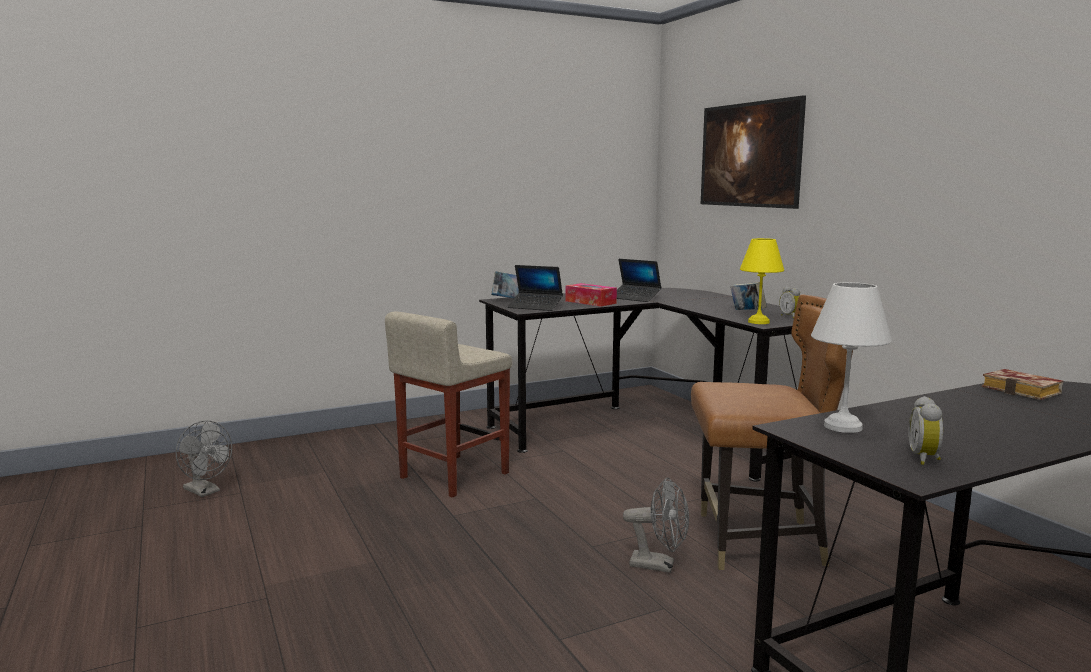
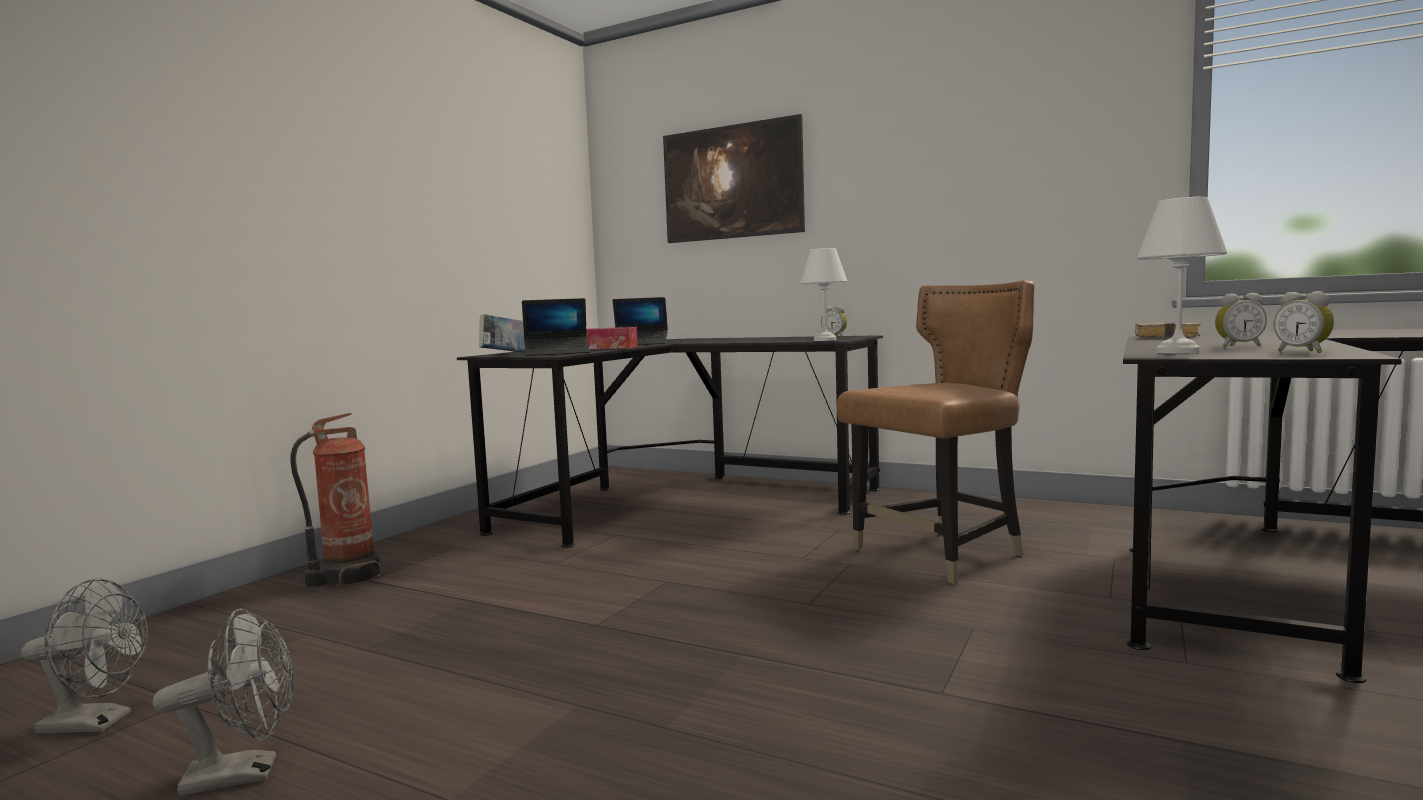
camera: 35 degrees left, 5 degrees down
beige stool [385,311,512,498] -> none
grey fan [623,477,689,573] -> grey fan moved to [153,608,293,796]
book [730,282,767,310] -> none
yellow table lamp [740,238,784,324] -> white table lamp [800,248,847,341]
none -> fire extinguisher [290,413,383,587]
none -> alarm clock [1215,293,1267,348]

